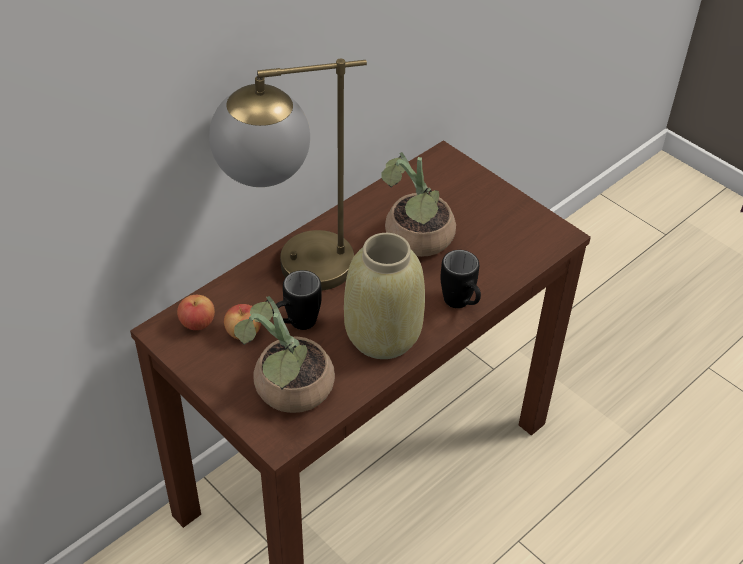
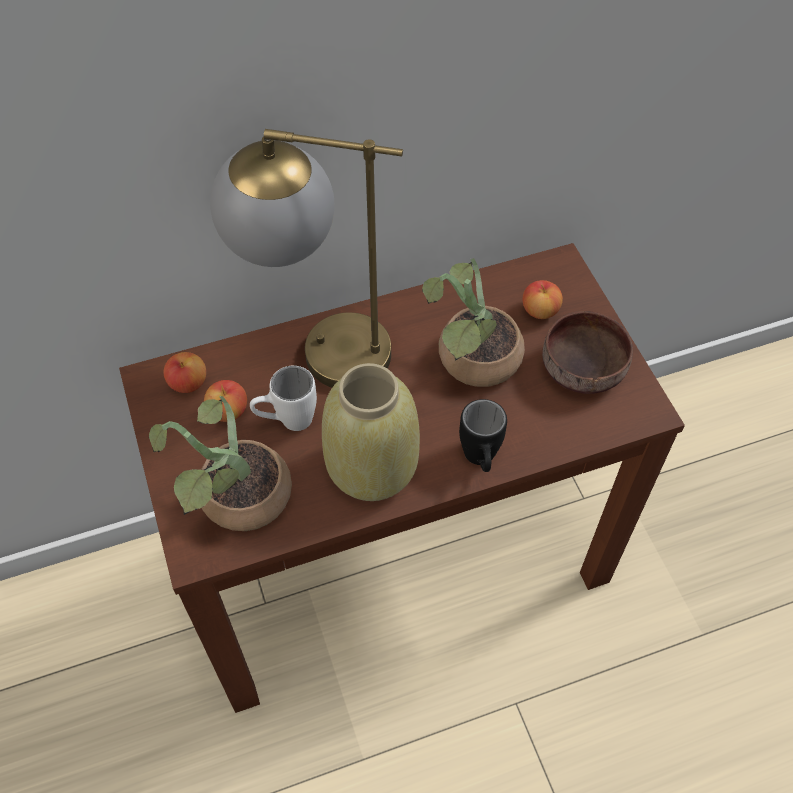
camera: 25 degrees right, 10 degrees up
black mug [272,270,322,330] -> white mug [250,365,317,431]
none -> apple [522,280,563,319]
none -> brown bowl [542,311,633,394]

